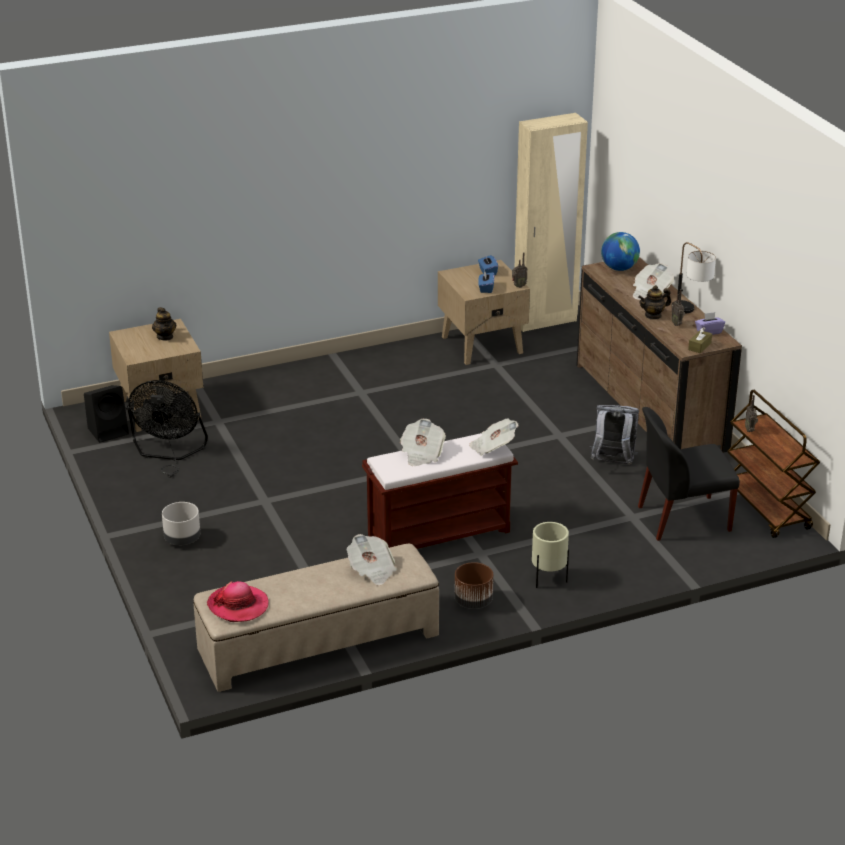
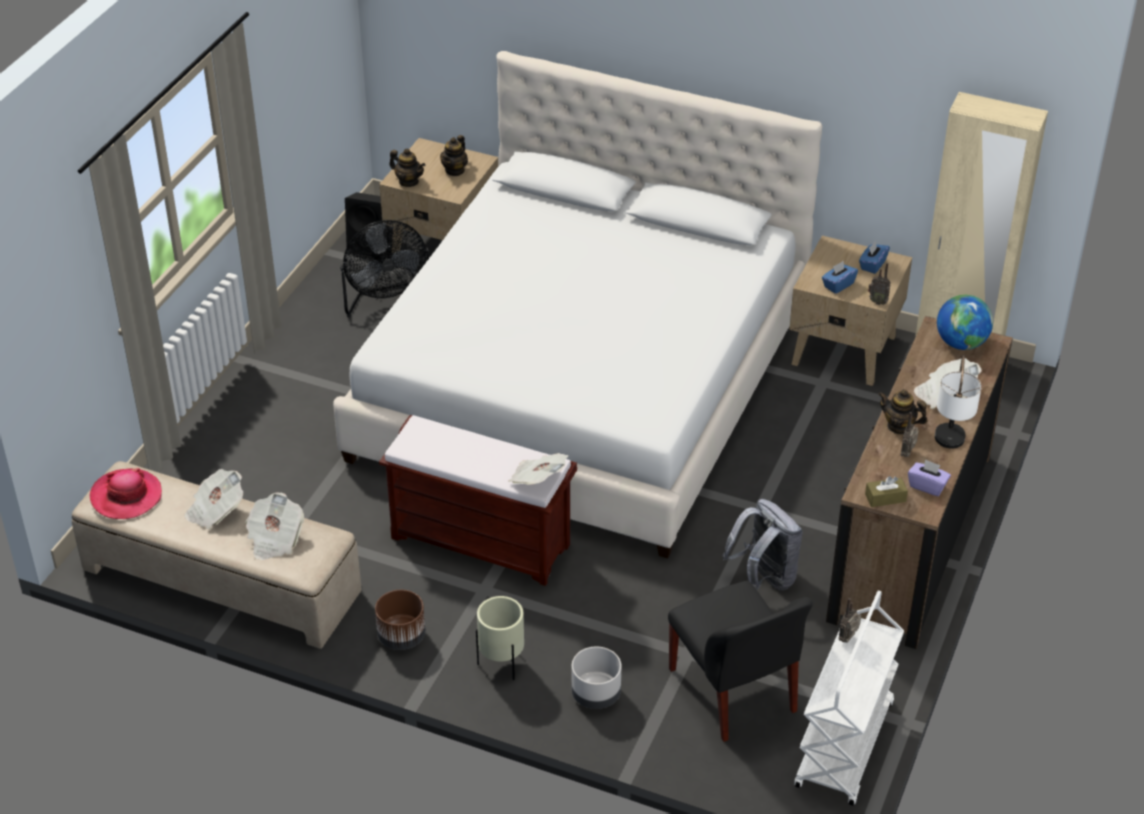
camera: 45 degrees right, 10 degrees up
black fan [126,380,208,478] -> black fan turned 105 degrees clockwise [340,220,429,318]
grey planter [162,502,200,545] -> grey planter moved to [572,647,621,709]
newspaper [400,419,446,466] -> newspaper moved to [184,469,243,529]
black chair [638,407,740,541] -> black chair turned 150 degrees counterclockwise [668,581,813,742]
brown cart [727,390,820,538] -> white cart [794,591,904,806]
none -> white bed [333,51,823,559]
none -> teapot [389,149,425,187]

